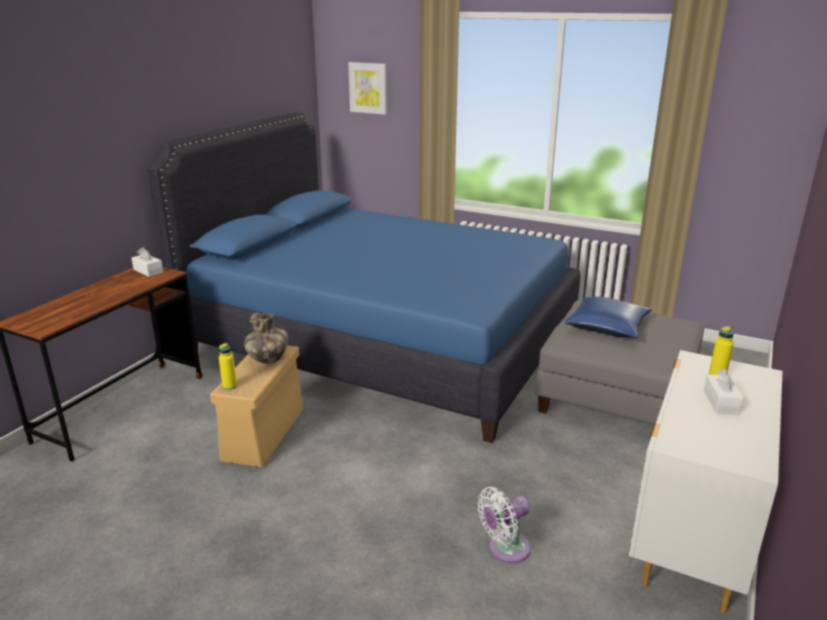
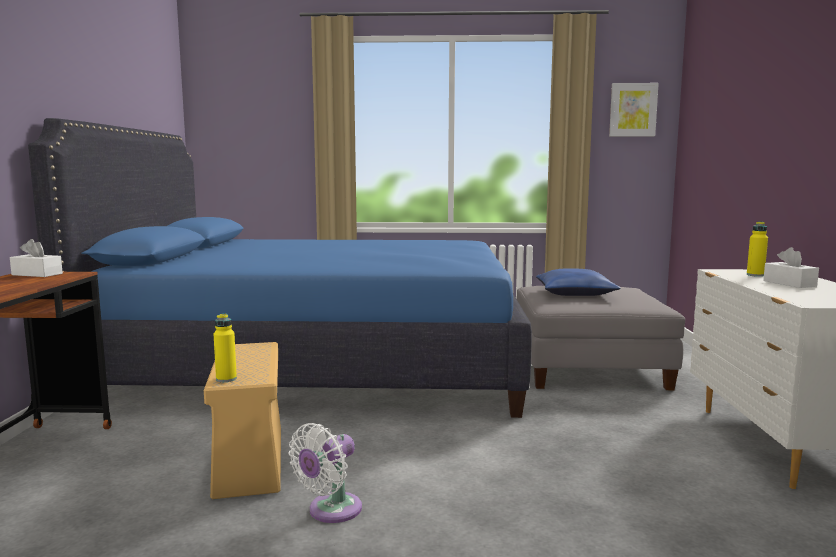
camera: 25 degrees left, 15 degrees down
vase [244,313,289,364] -> none
picture [348,62,387,115] -> picture moved to [609,83,659,136]
white fan [478,487,531,563] -> white fan moved to [288,423,362,523]

